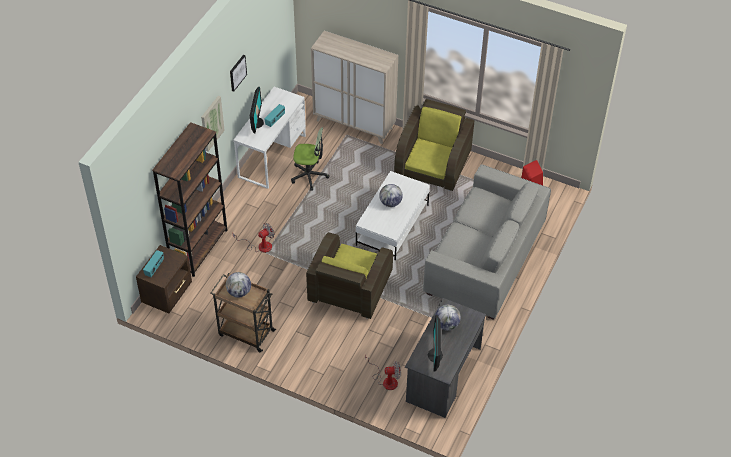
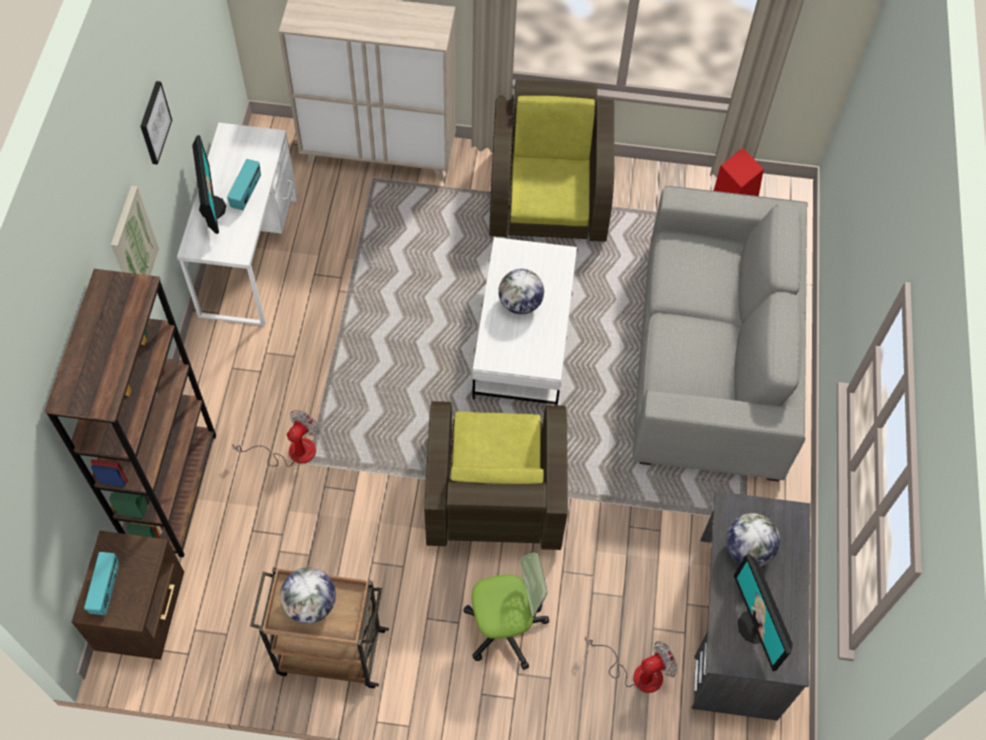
camera: 20 degrees left, 10 degrees up
office chair [291,127,329,191] -> office chair moved to [464,552,549,670]

